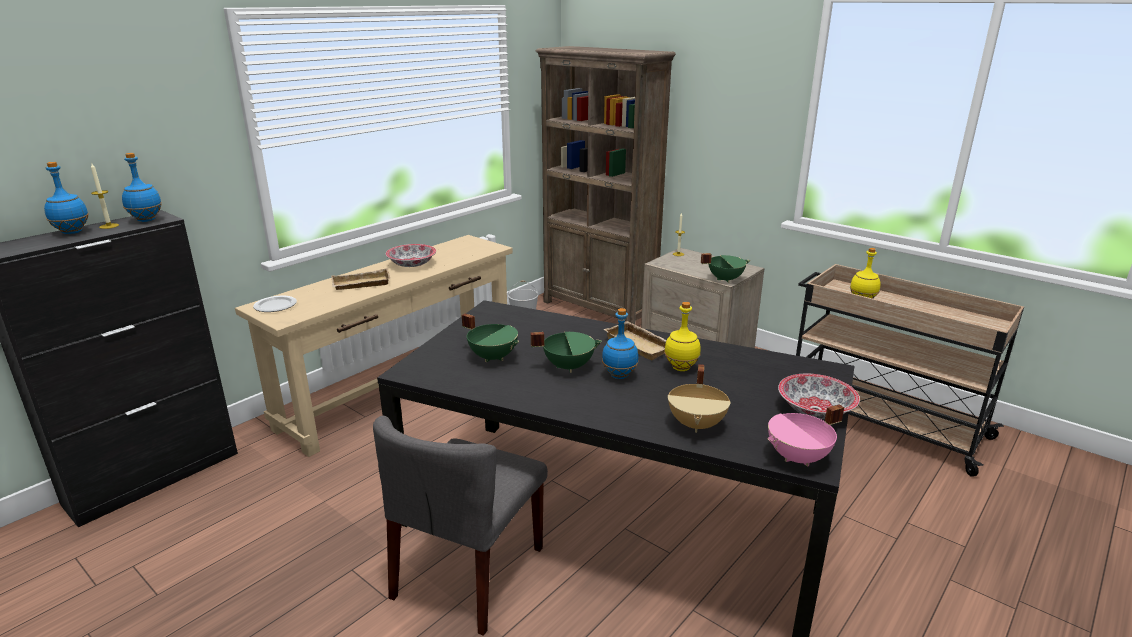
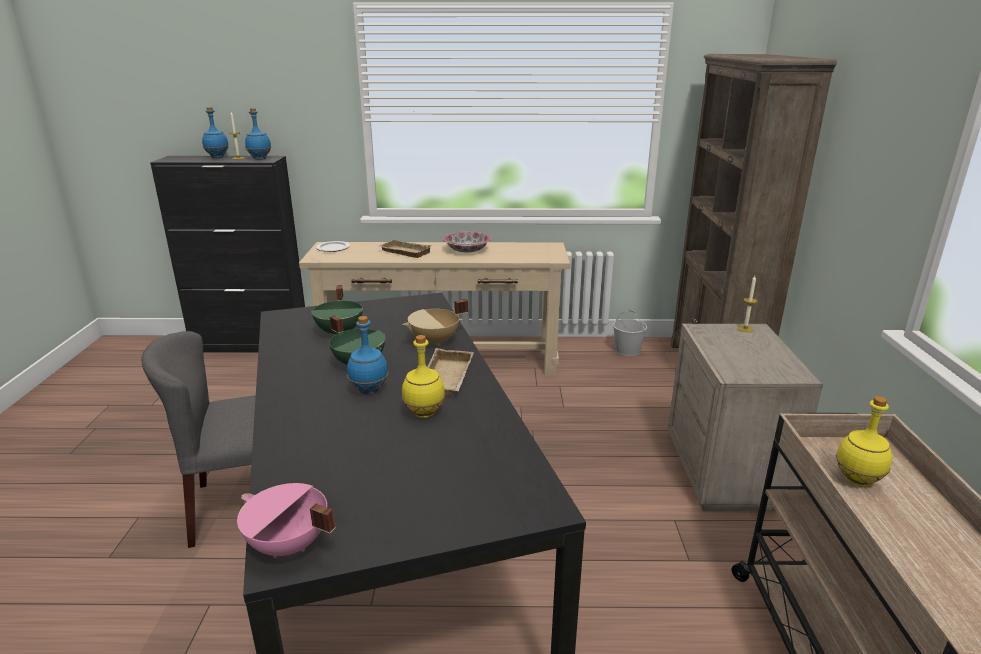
camera: 50 degrees right, 0 degrees up
beige cooking pot [668,364,731,433] -> beige cooking pot moved to [403,299,468,346]
green cooking pot [701,253,750,283] -> none
bowl [778,374,860,419] -> none

